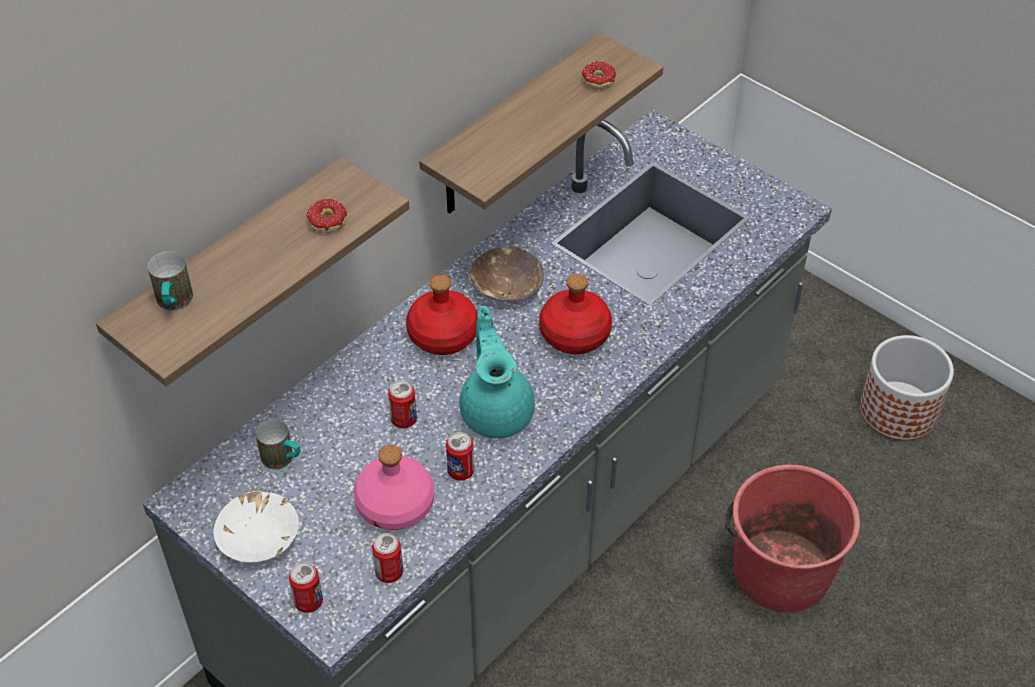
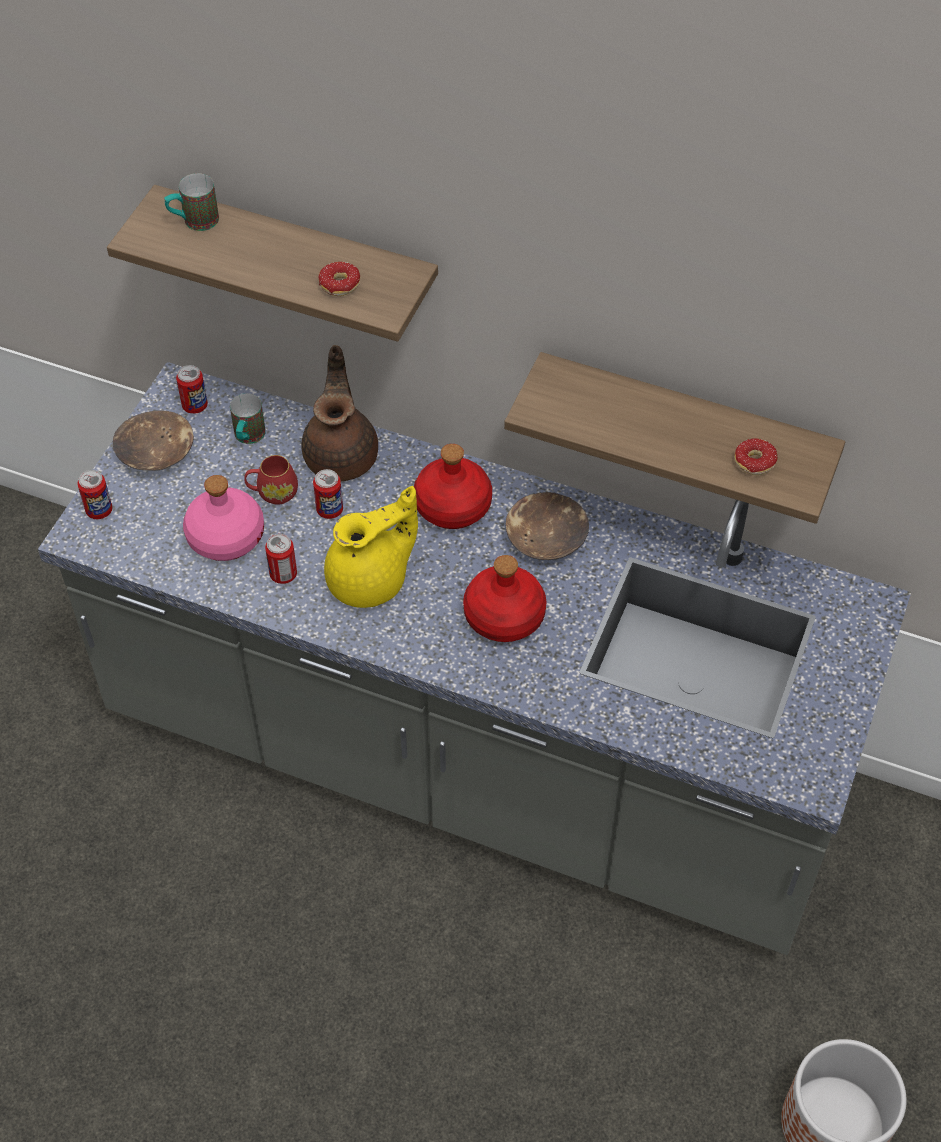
camera: 70 degrees right, 5 degrees up
white bowl [214,491,299,563] -> brown bowl [113,410,194,471]
can [372,533,403,583] -> can moved to [176,365,208,414]
turquoise teapot [459,306,535,439] -> yellow teapot [324,486,418,608]
red bucket [725,464,860,612] -> none
none -> red mug [244,455,298,505]
none -> brown teapot [302,345,378,482]

